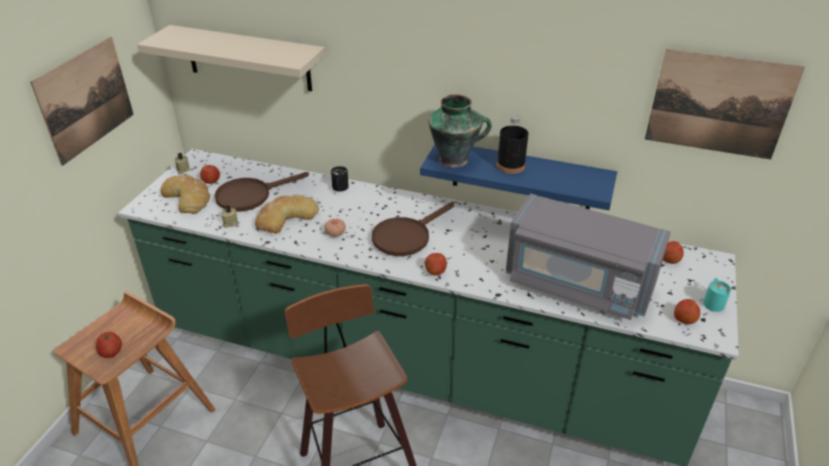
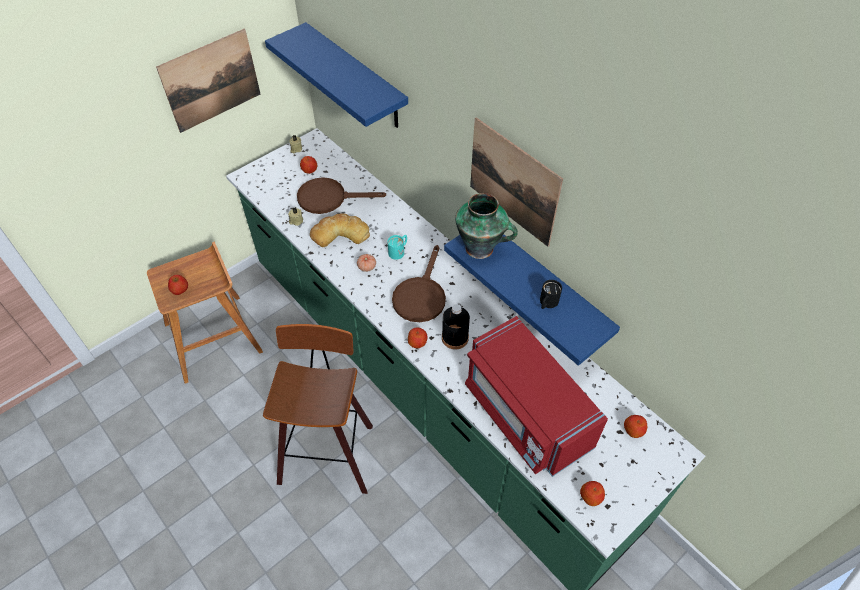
camera: 30 degrees right, 15 degrees up
beige shelf [137,25,325,91] -> blue shelf [265,22,408,128]
bread [160,175,210,214] -> none
black mug [331,166,349,191] -> black mug moved to [540,280,562,309]
brown frying pan [372,202,454,256] -> brown frying pan turned 60 degrees counterclockwise [392,245,446,322]
black bottle [497,115,528,174] -> black bottle moved to [442,304,470,350]
grey microwave [506,193,671,320] -> red microwave [465,316,608,477]
picture [645,49,805,160] -> picture moved to [470,117,563,247]
turquoise mug [703,278,731,312] -> turquoise mug moved to [387,235,407,260]

